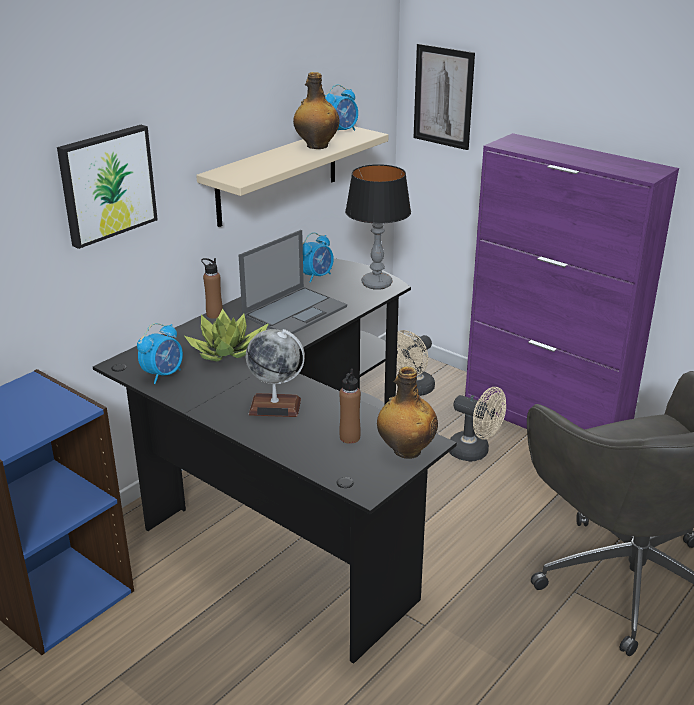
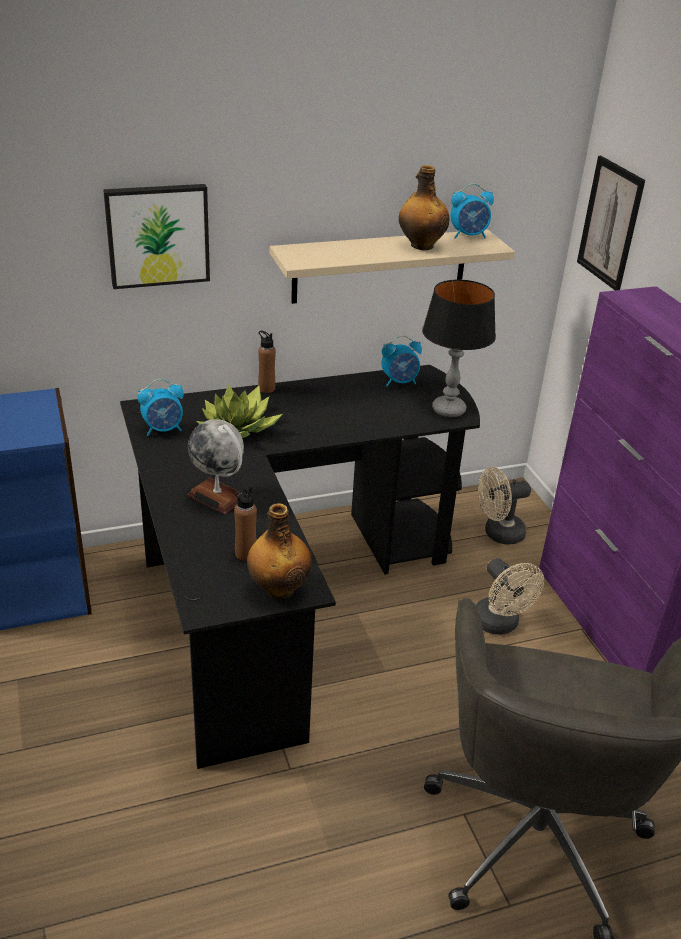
camera: 30 degrees right, 5 degrees up
laptop [239,230,347,334] -> none

